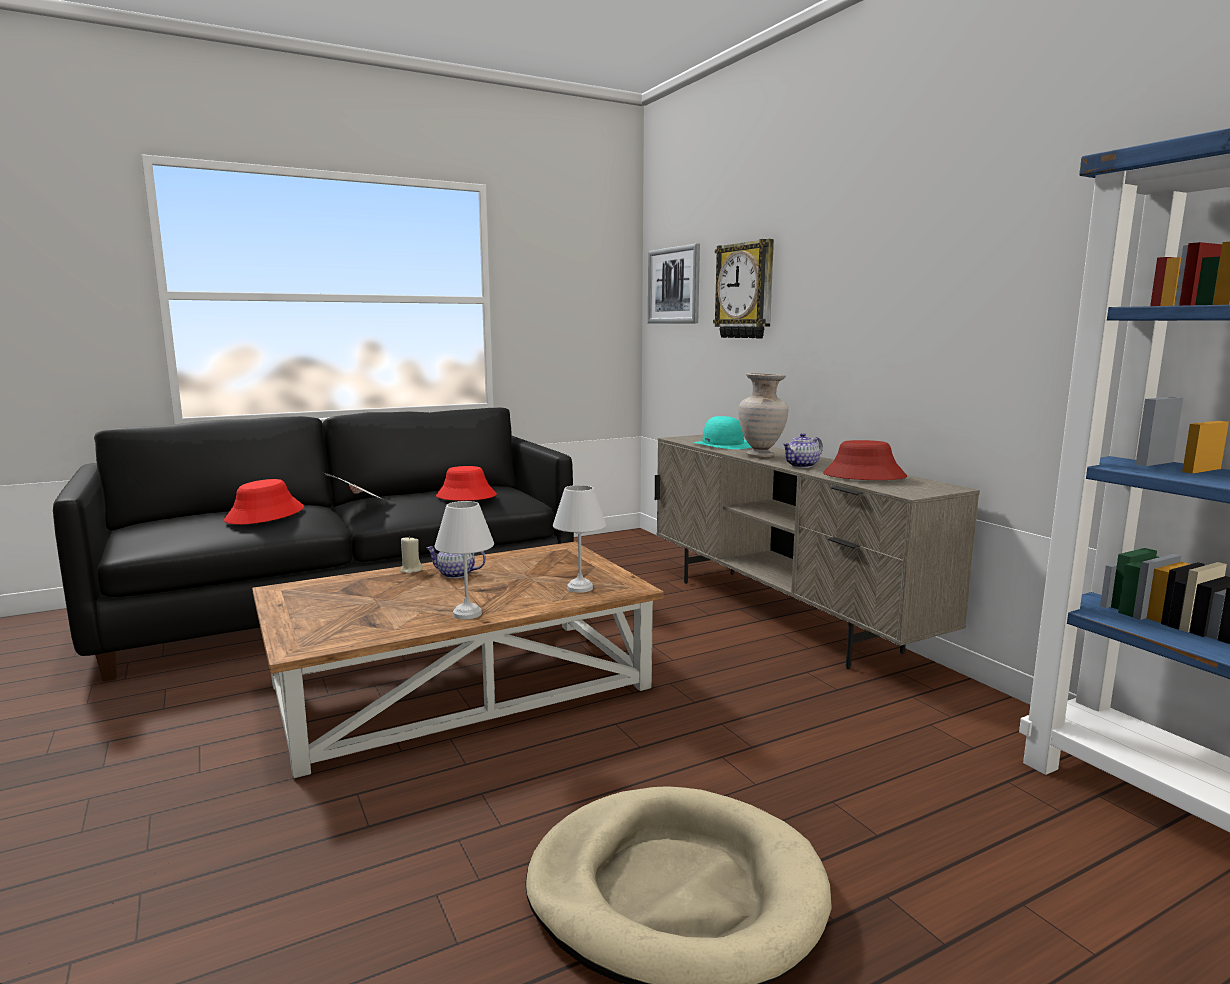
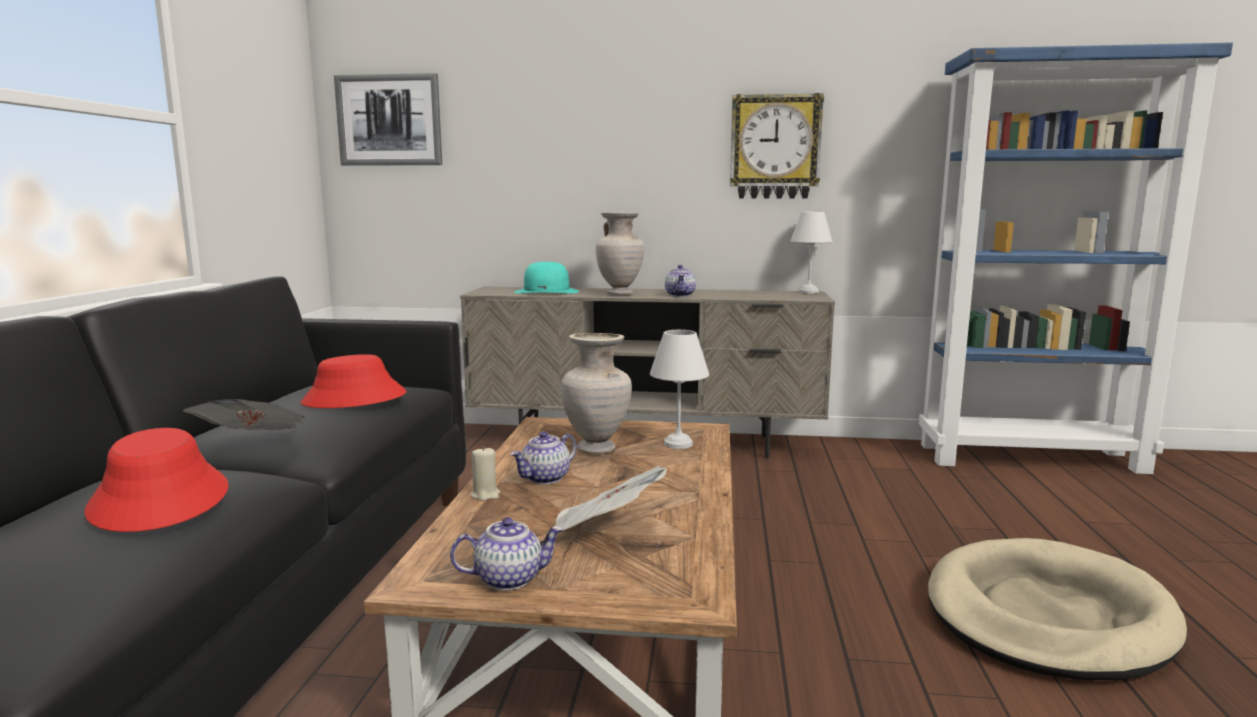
camera: 55 degrees left, 0 degrees up
white table lamp [434,501,494,619] -> white table lamp moved to [791,212,833,294]
wall clock [713,239,774,338] -> wall clock moved to [730,93,824,199]
red hat [823,440,907,480] -> none
none -> teapot [450,517,563,591]
none -> newspaper [555,465,667,531]
none -> beige vase [561,333,632,454]

